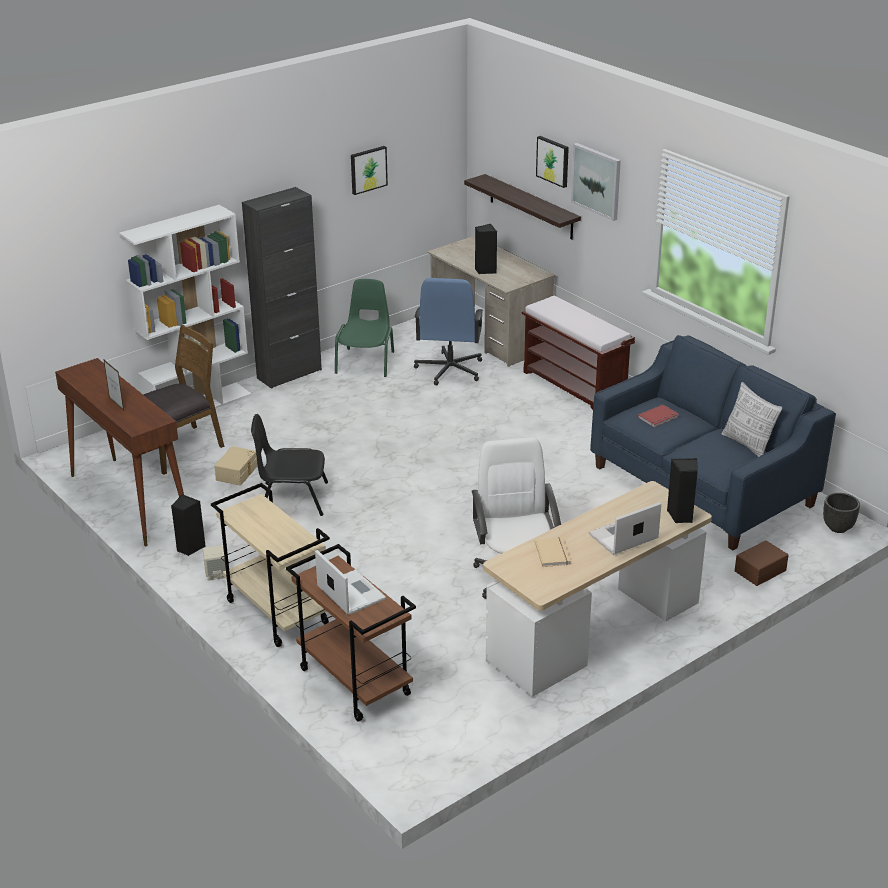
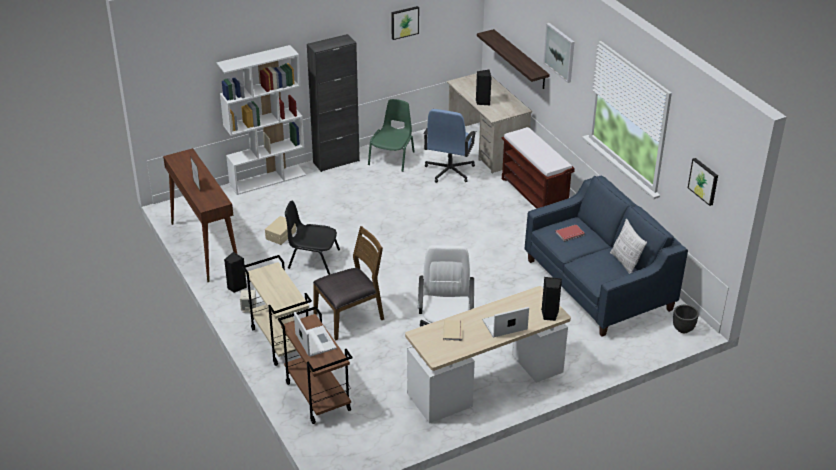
camera: 10 degrees right, 5 degrees up
brown chair [143,325,224,475] -> brown chair moved to [313,226,384,340]
picture [536,136,569,188] -> picture moved to [688,158,718,206]
brown storage box [735,540,789,586] -> none

